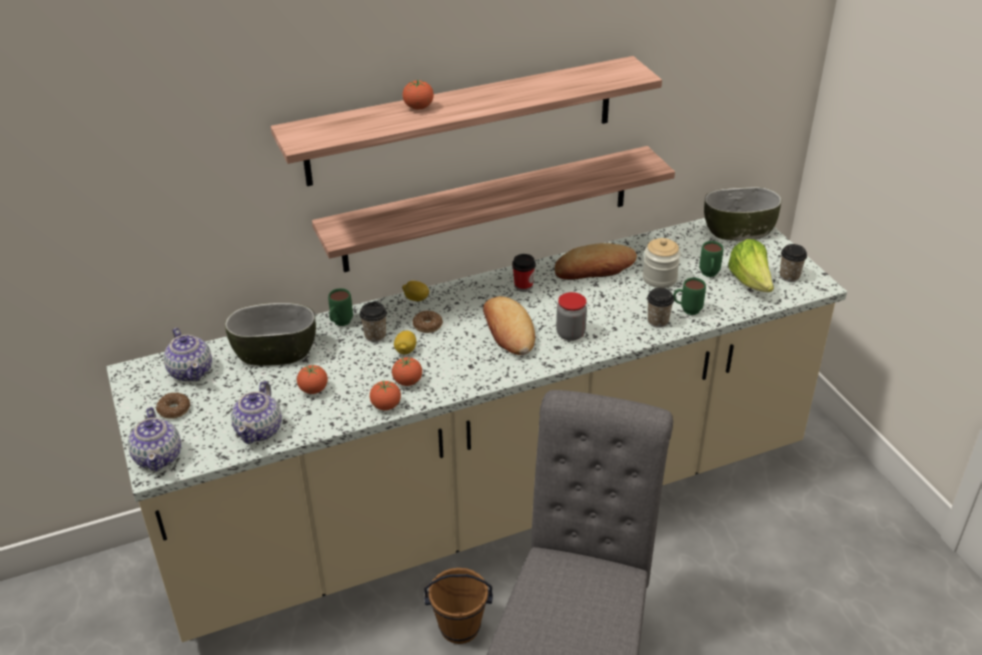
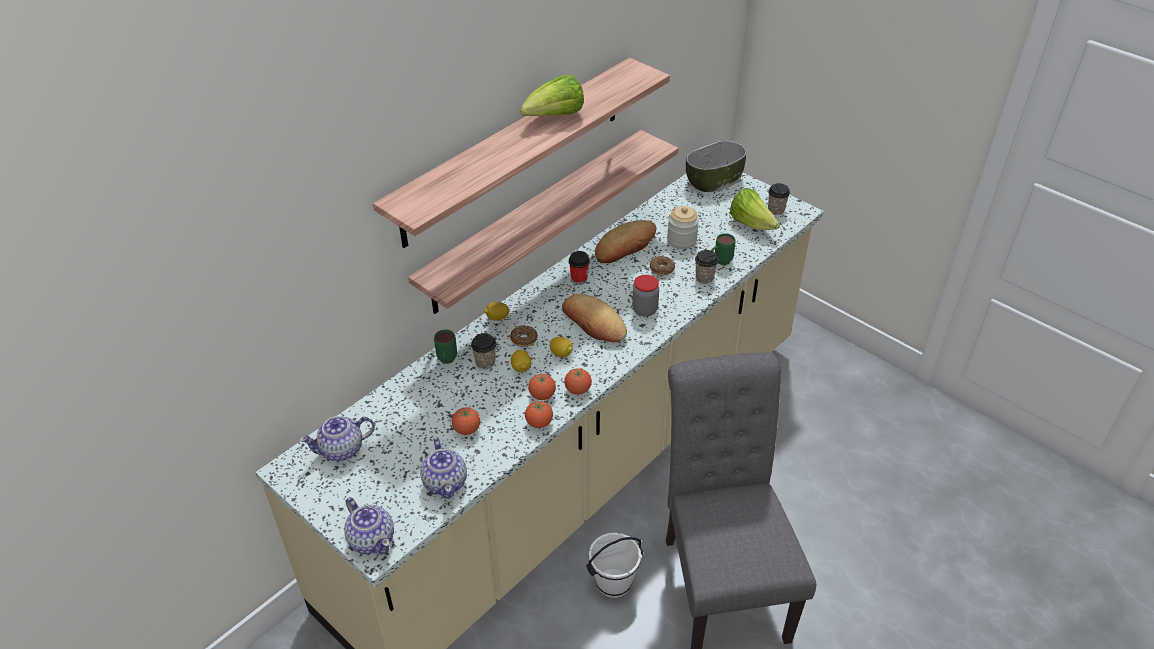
camera: 25 degrees left, 5 degrees up
donut [156,392,190,419] -> donut moved to [650,256,675,276]
teapot [164,328,212,381] -> teapot turned 120 degrees clockwise [299,416,375,461]
bowl [225,303,316,366] -> none
tomato [403,80,434,110] -> tomato moved to [564,368,592,395]
brown bucket [424,568,493,644] -> white bucket [586,533,644,598]
green mug [699,241,723,277] -> none
none -> lettuce [520,75,584,116]
none -> lemon [550,337,573,357]

